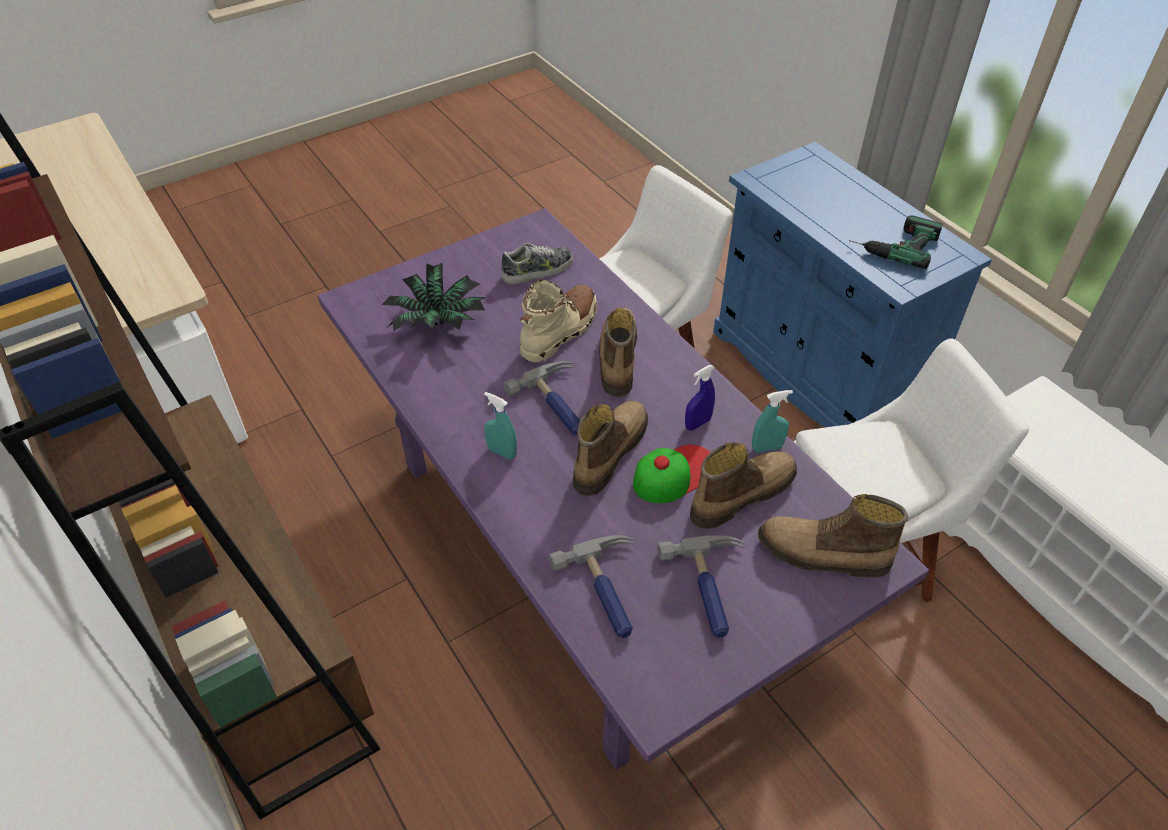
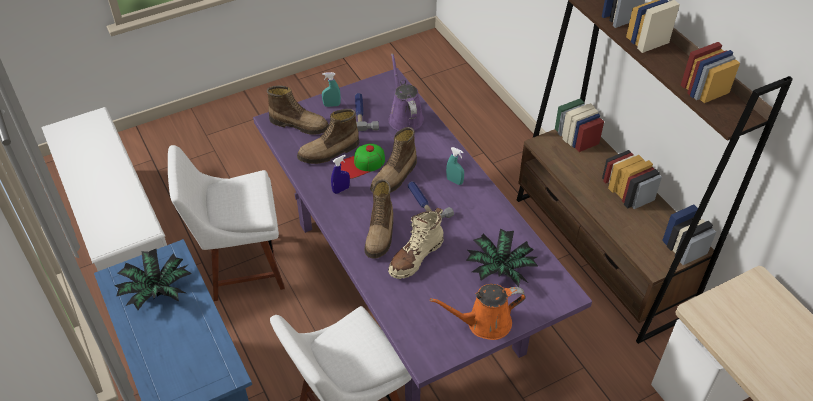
camera: 175 degrees left, 0 degrees up
shoe [501,243,573,284] -> none
hammer [549,535,634,638] -> purple watering can [389,53,424,131]
turquoise spray bottle [752,390,793,452] -> turquoise spray bottle moved to [322,72,341,107]
power drill [849,215,943,269] -> potted plant [114,249,192,310]
none -> orange watering can [430,284,526,340]

